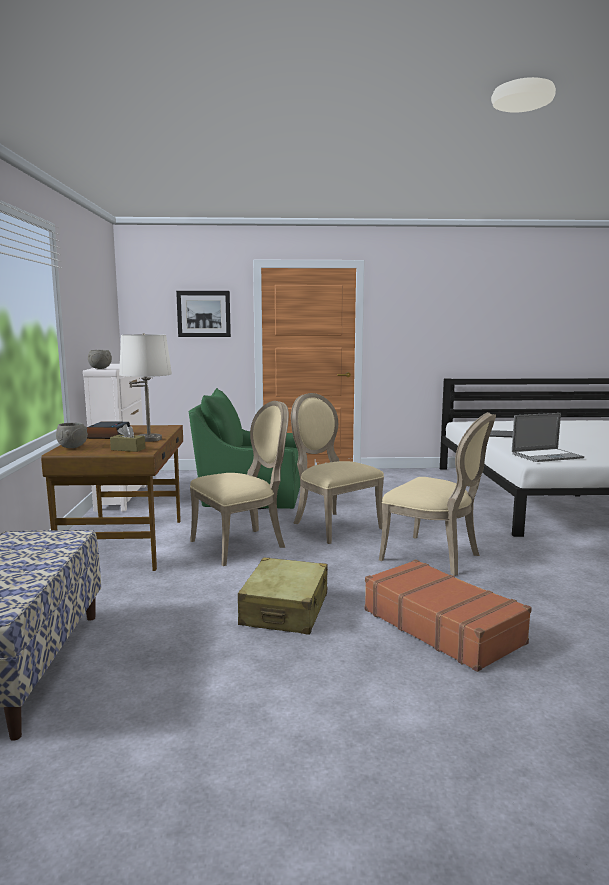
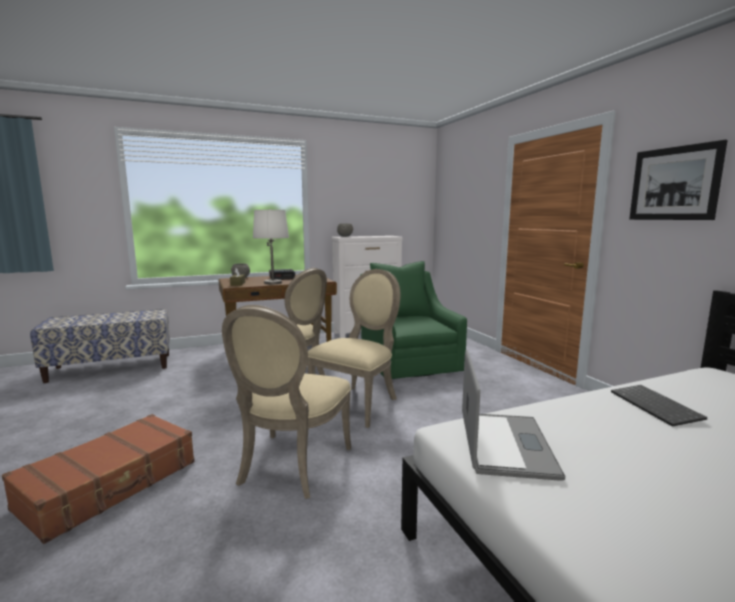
camera: 70 degrees right, 0 degrees up
picture [176,291,231,337] -> picture moved to [629,140,728,220]
beige suitcase [238,557,328,635] -> none
laptop [512,413,584,462] -> laptop turned 135 degrees counterclockwise [462,350,565,481]

